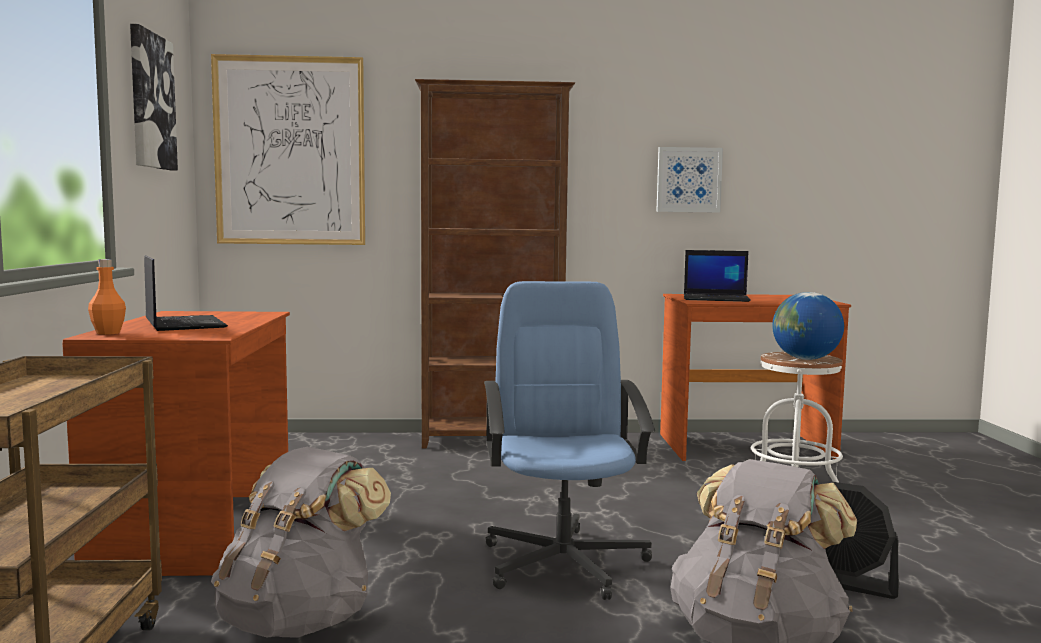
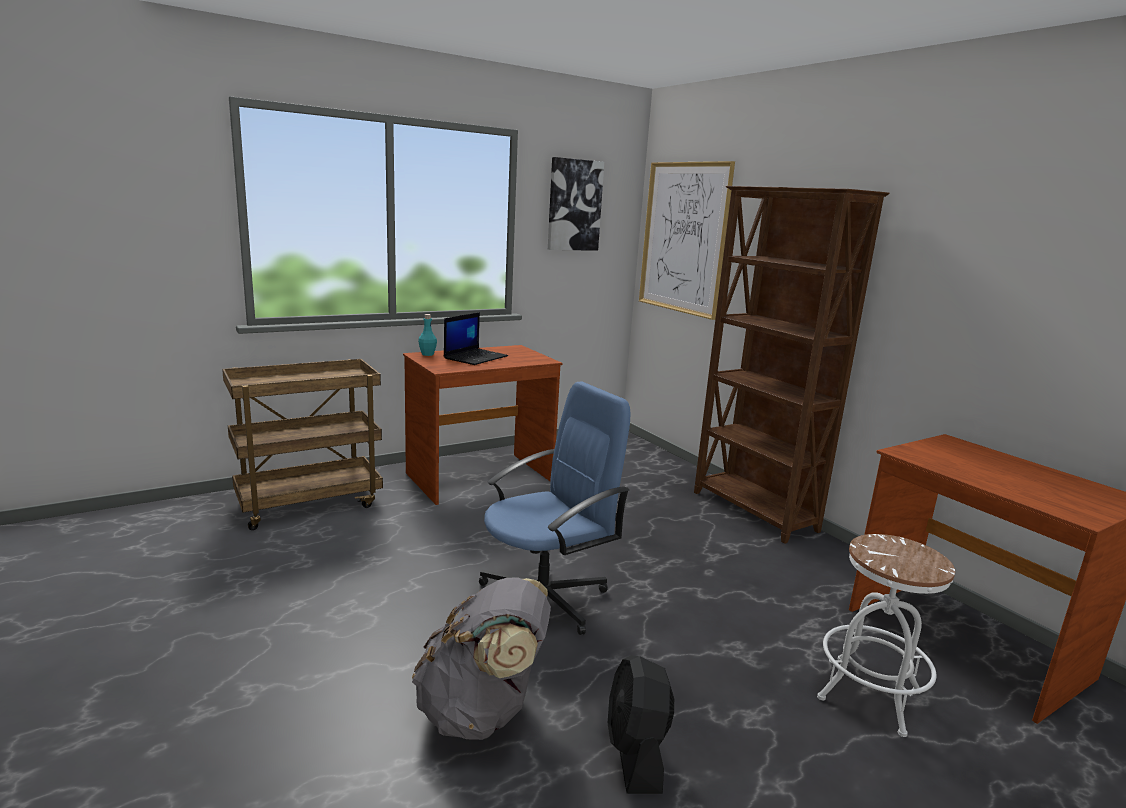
camera: 60 degrees right, 10 degrees up
orange bottle [88,259,126,335] -> turquoise bottle [418,314,437,356]
grey backpack [211,447,391,638] -> none
picture [656,147,723,213] -> none
laptop [684,250,751,302] -> none
globe [772,292,844,360] -> none

